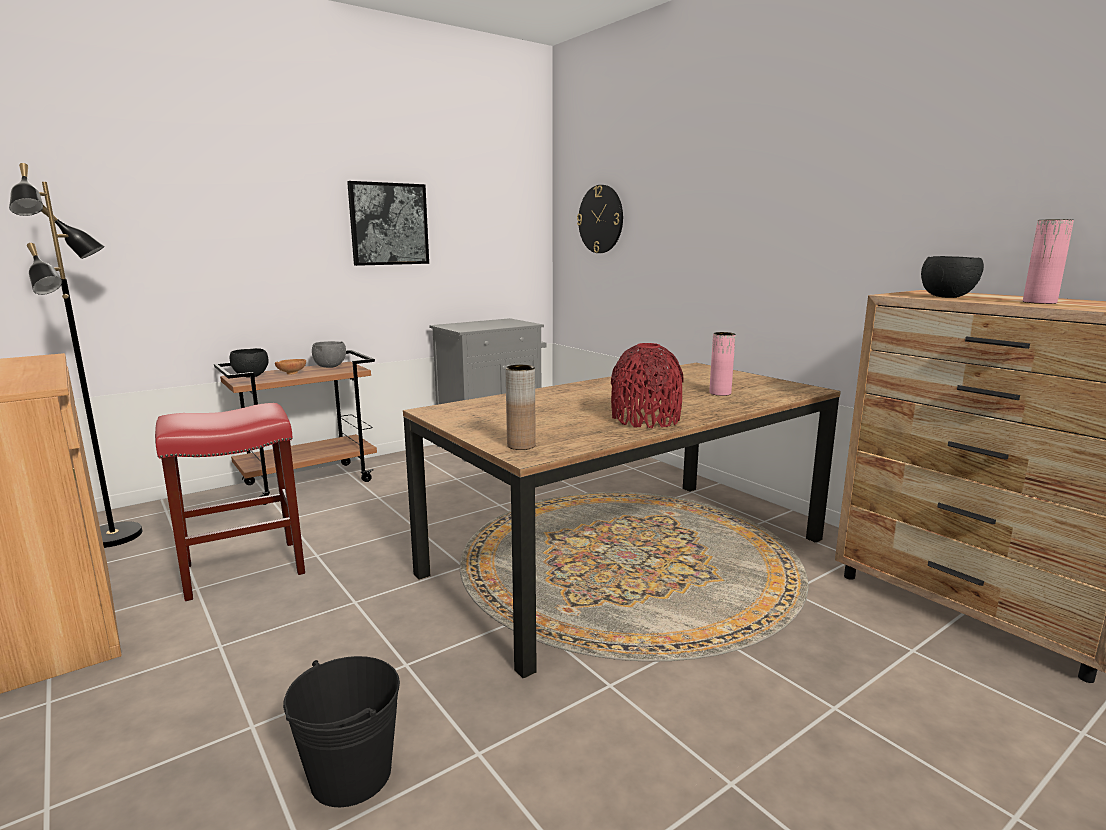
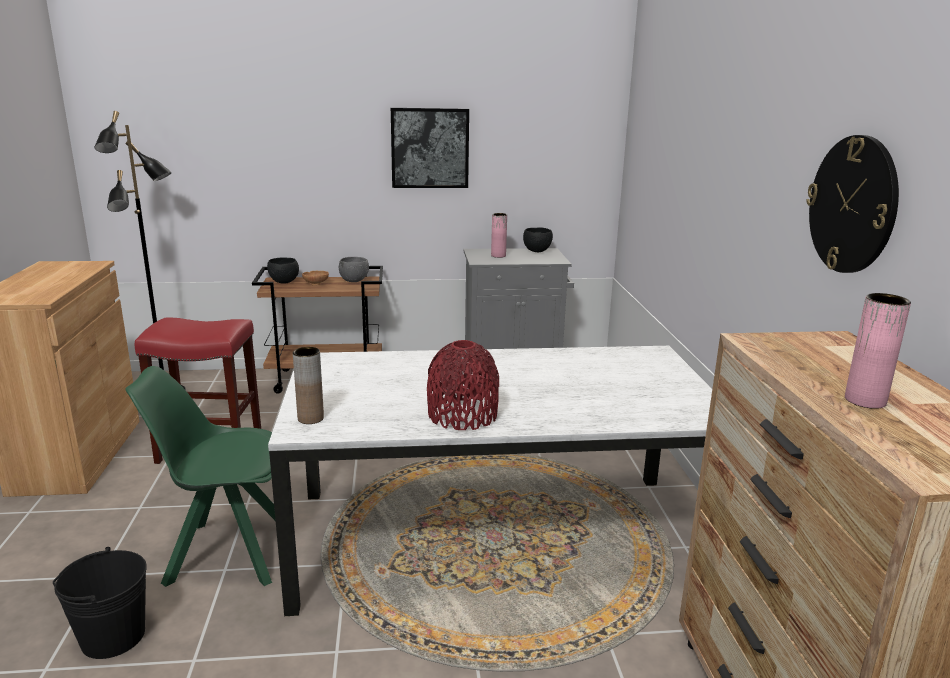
camera: 30 degrees right, 5 degrees up
brown dining table [403,363,841,679] -> white dining table [268,346,712,616]
wall clock [577,185,623,253] -> wall clock moved to [806,135,899,273]
pink vase [709,332,736,396] -> pink vase moved to [491,213,507,258]
black bowl [921,256,984,298] -> black bowl moved to [523,227,553,252]
none -> green chair [125,366,275,587]

